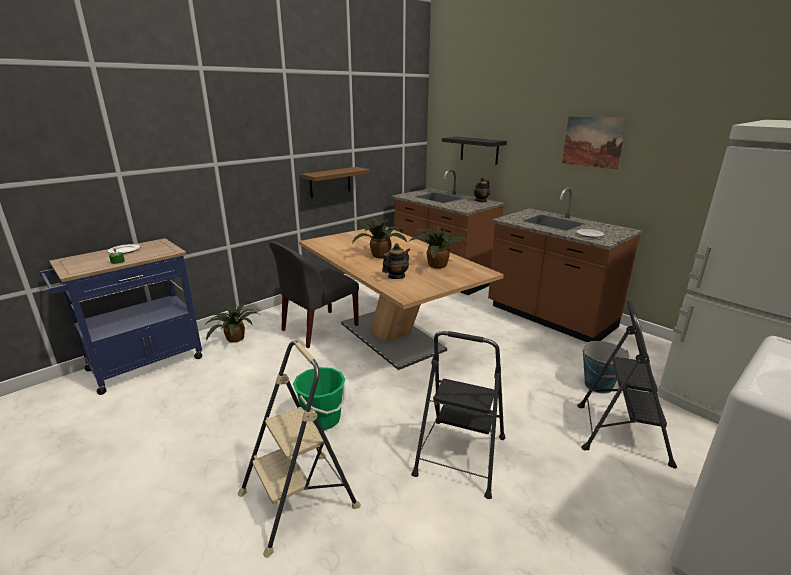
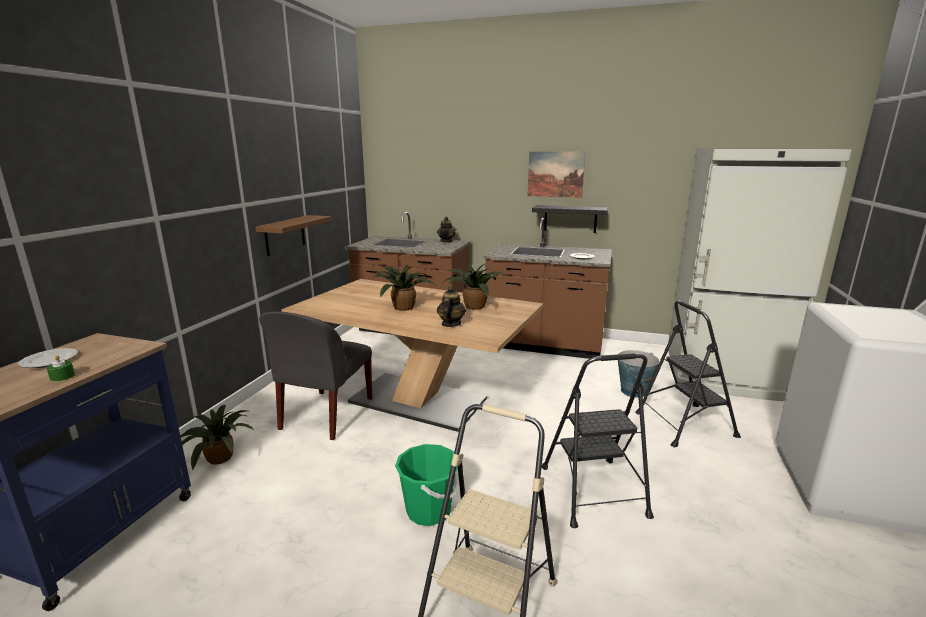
camera: 30 degrees left, 5 degrees down
black shelf [442,137,507,165] -> black shelf moved to [532,205,608,233]

